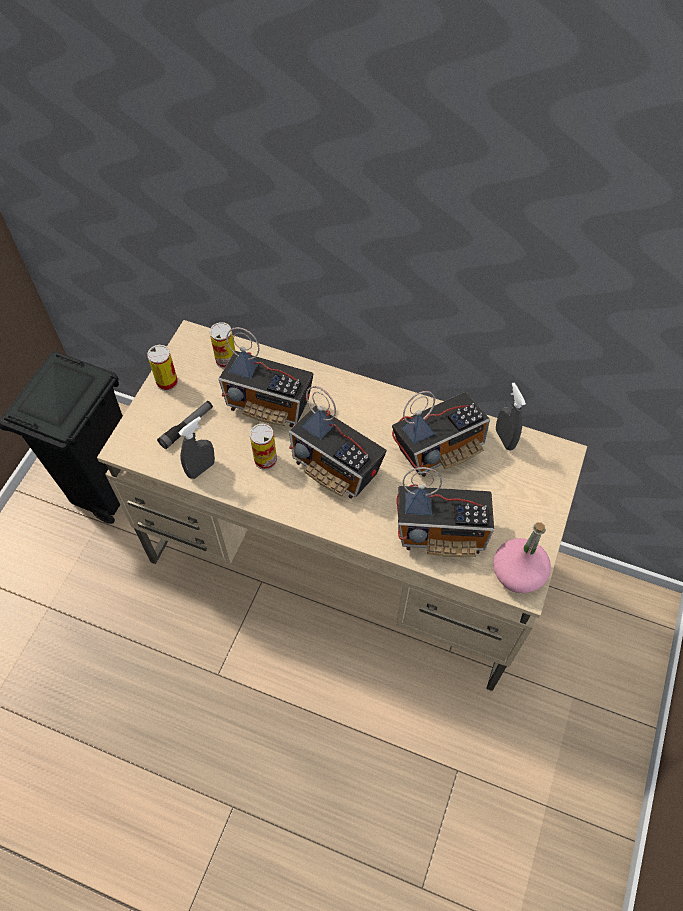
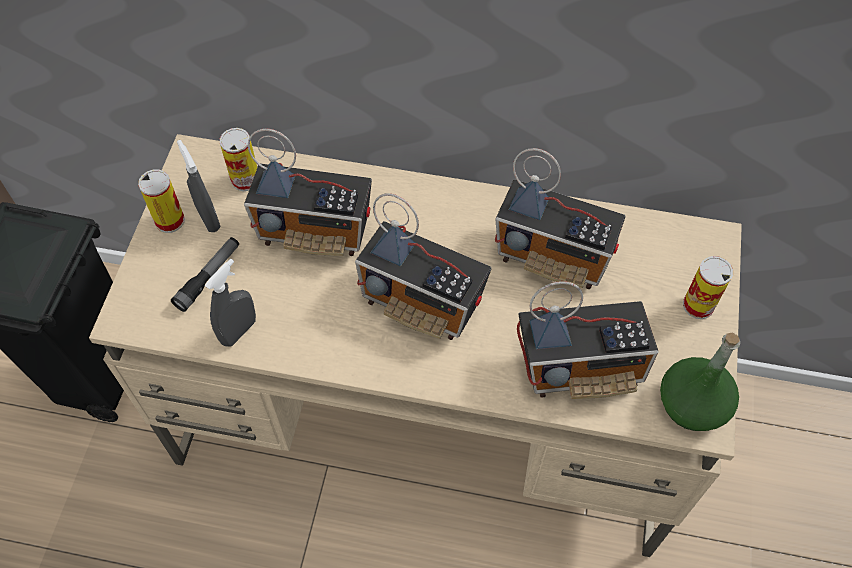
camera: 10 degrees left, 0 degrees up
can [250,424,277,470] -> can moved to [683,256,733,319]
radio [392,391,490,477] -> radio turned 60 degrees clockwise [495,148,626,289]
pink bottle [493,522,551,593] -> green bottle [660,333,740,431]
grey spray bottle [496,383,526,450] -> grey spray bottle moved to [177,140,220,232]

